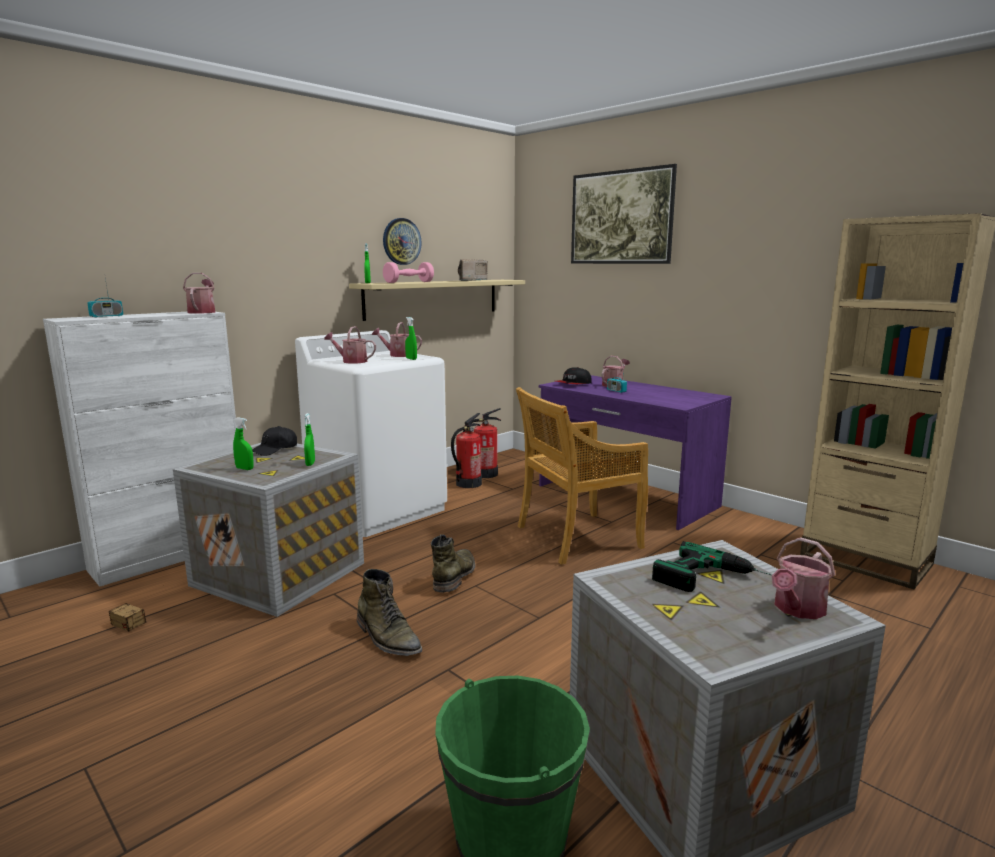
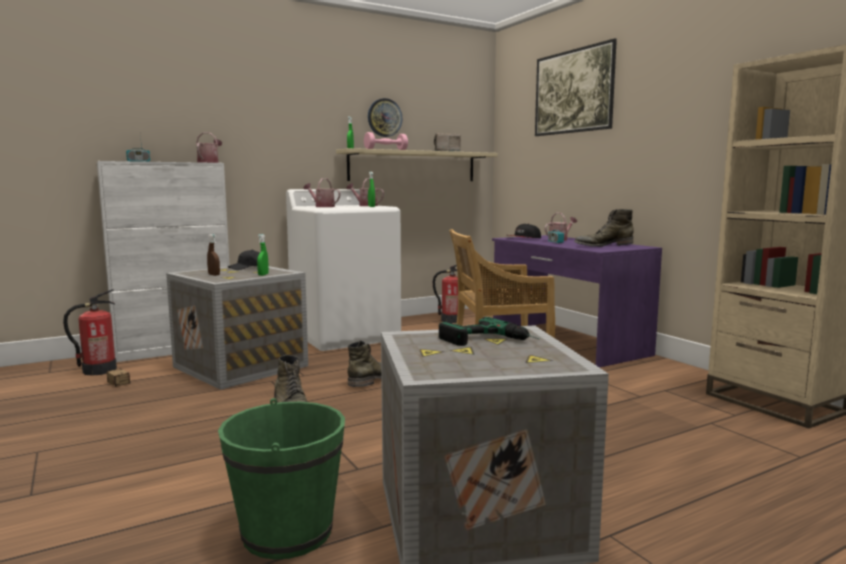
camera: 15 degrees right, 5 degrees down
green spray bottle [233,417,254,470] -> brown spray bottle [207,234,220,276]
fire extinguisher [451,413,482,488] -> fire extinguisher moved to [63,289,117,376]
watering can [772,537,835,619] -> none
none -> green boot [574,209,634,247]

